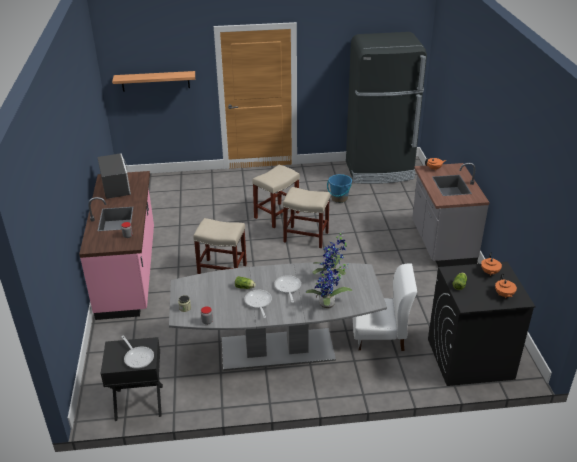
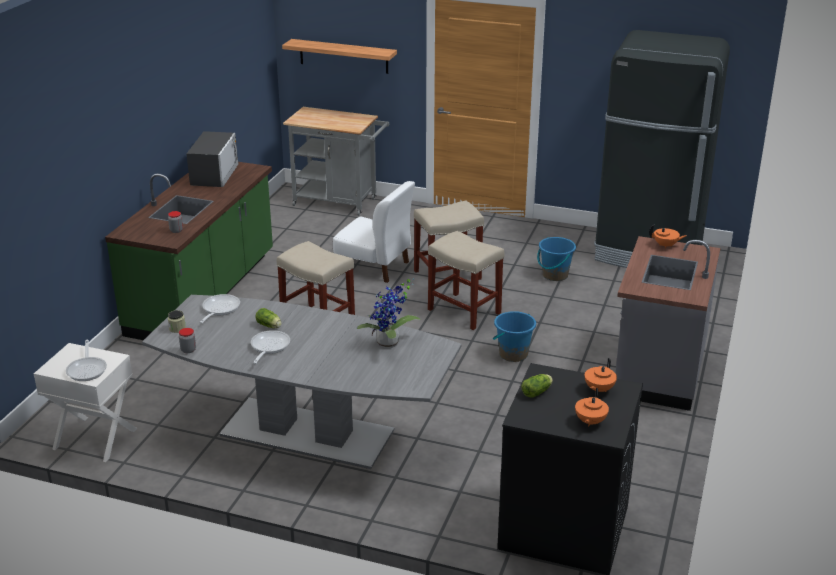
camera: 25 degrees right, 5 degrees down
pink counter [79,171,154,320] -> green counter [105,162,273,340]
black nightstand [101,337,163,421] -> white nightstand [34,343,137,462]
frying pan [274,275,301,303] -> frying pan moved to [200,294,240,323]
potted plant [306,264,352,309] -> none
white chair [352,263,417,351] -> white chair moved to [333,181,415,283]
none -> grey cart [283,107,389,216]
none -> blue bucket [493,311,536,362]

